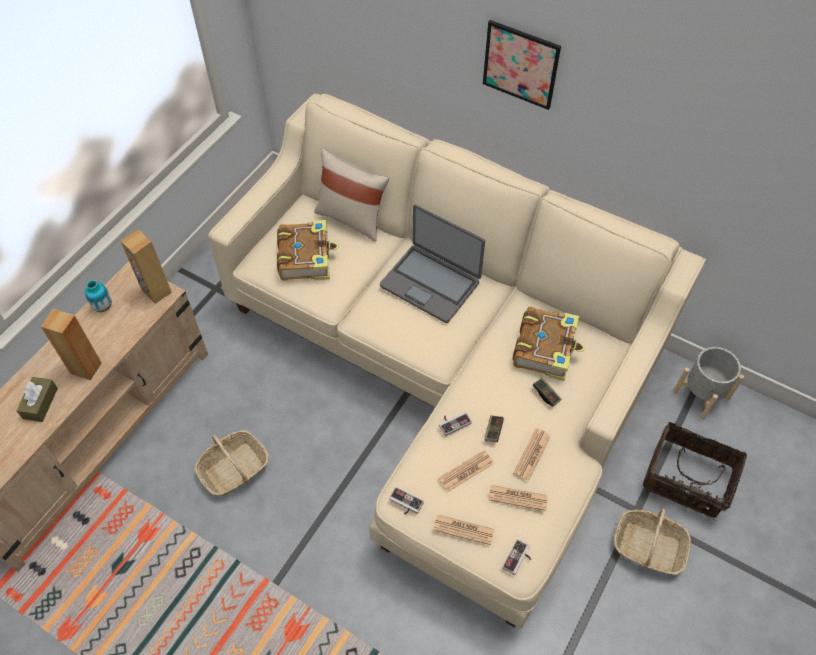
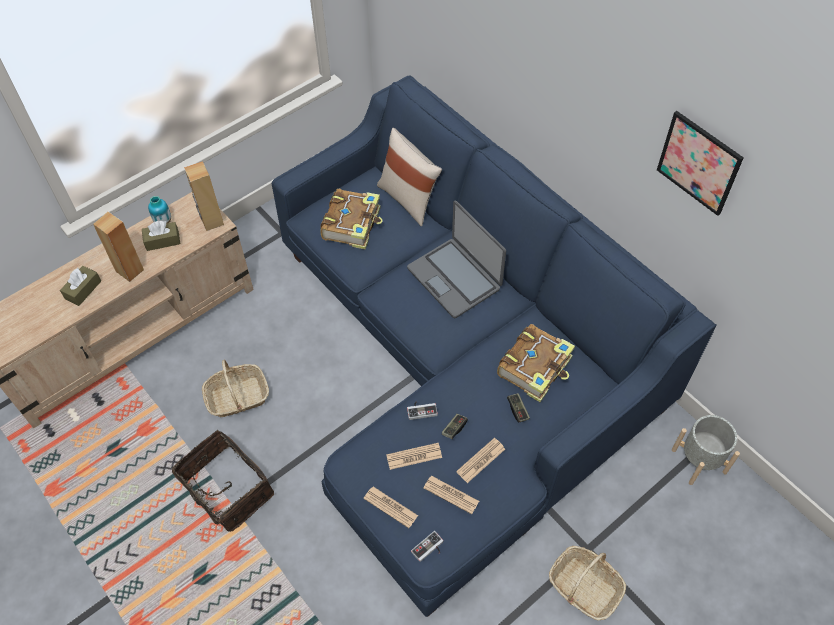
camera: 20 degrees right, 0 degrees up
beige sofa [208,93,706,628] -> blue sofa [272,75,717,617]
game controller [389,487,424,514] -> none
picture [483,20,561,110] -> picture moved to [657,111,744,216]
basket [643,422,747,521] -> basket moved to [172,430,274,532]
none -> brown tissue box [142,221,180,251]

